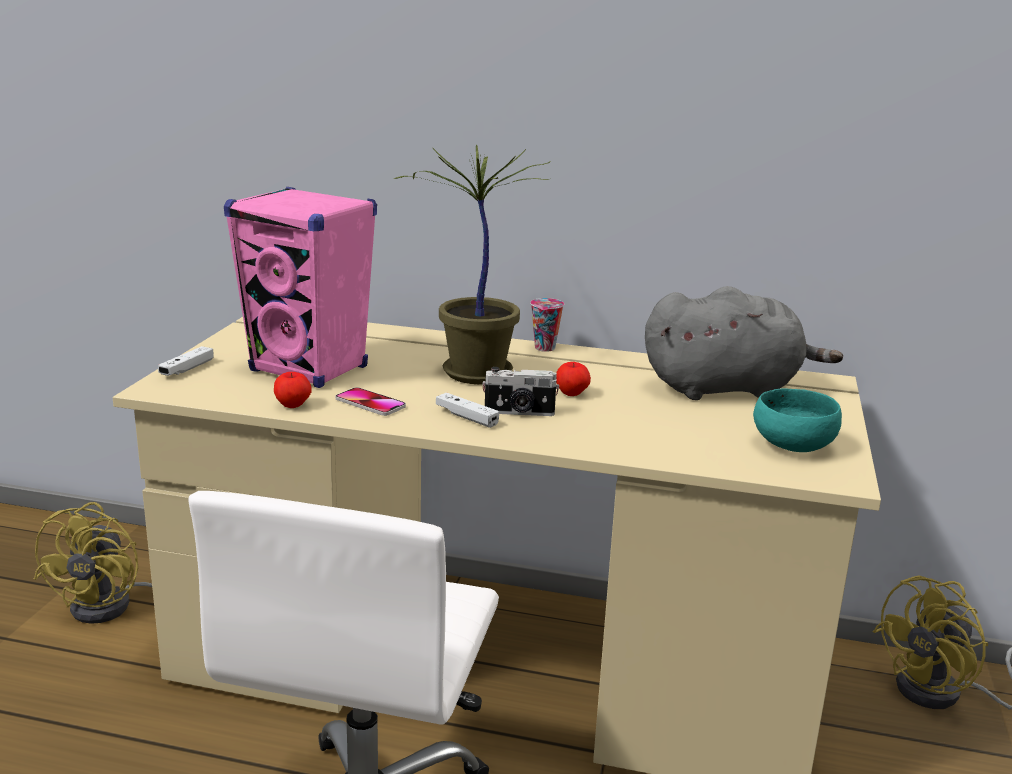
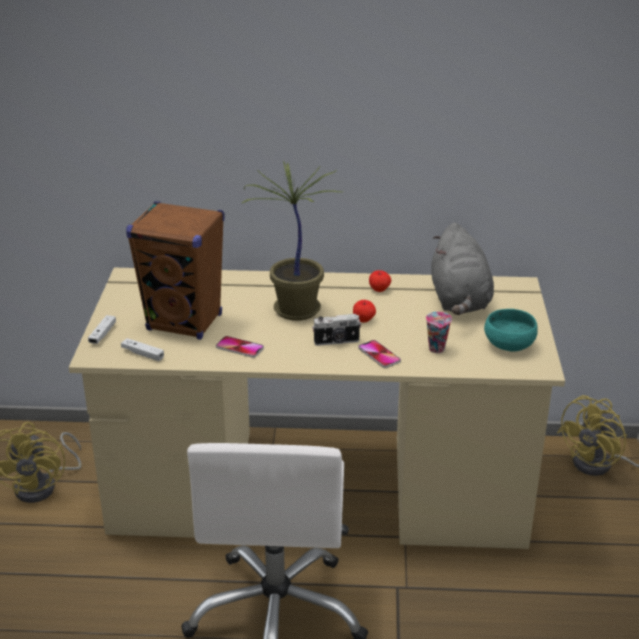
camera: 10 degrees left, 10 degrees up
pink speaker [224,187,377,388] -> brown speaker [126,201,225,340]
apple [274,372,312,408] -> apple moved to [369,270,391,292]
white game controller [436,393,499,428] -> white game controller moved to [121,338,164,361]
cup [530,298,564,352] -> cup moved to [426,312,452,353]
grey plush toy [645,286,843,400] -> grey plush toy turned 105 degrees clockwise [431,222,494,315]
none -> phone [358,340,401,368]

